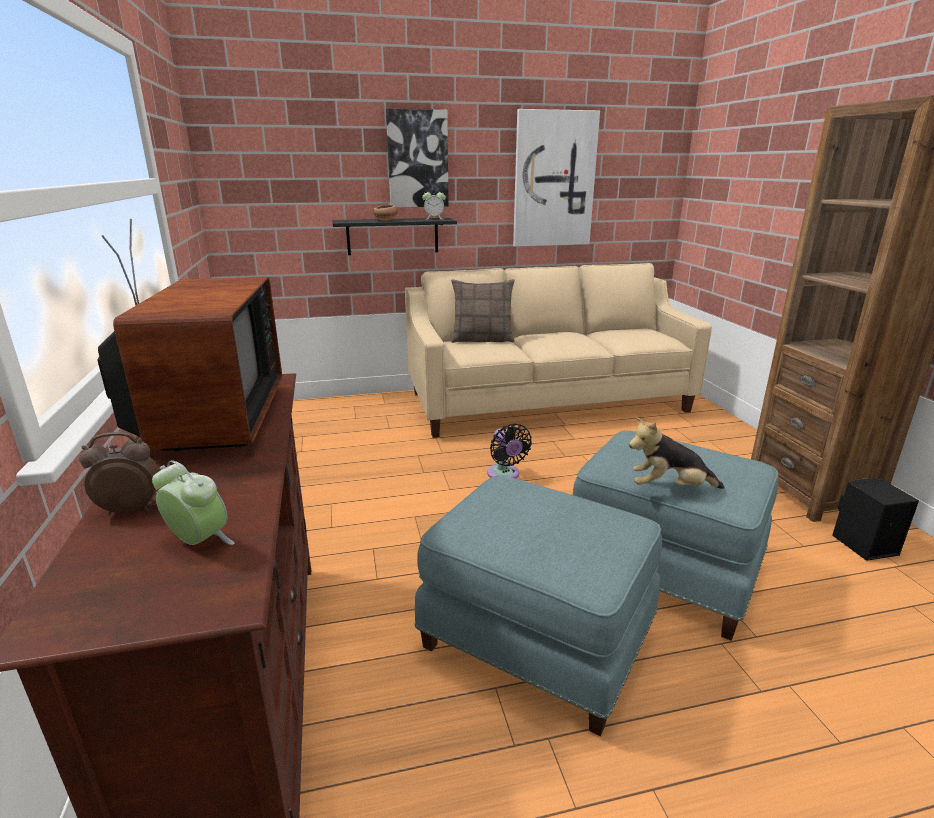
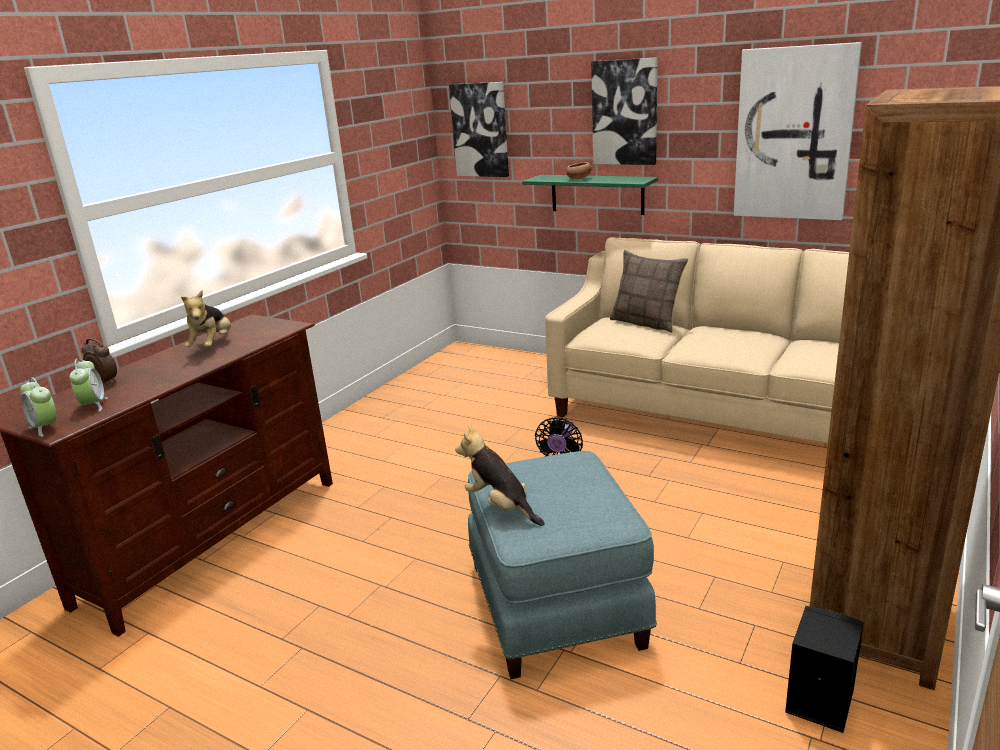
camera: 45 degrees right, 0 degrees up
television [98,219,282,451] -> plush toy [181,291,231,348]
black shelf [332,218,457,255] -> green shelf [522,175,658,215]
blue ottoman [414,475,662,736] -> none
alarm clock [422,188,446,219] -> alarm clock moved to [20,377,57,437]
none -> picture [449,82,509,177]

